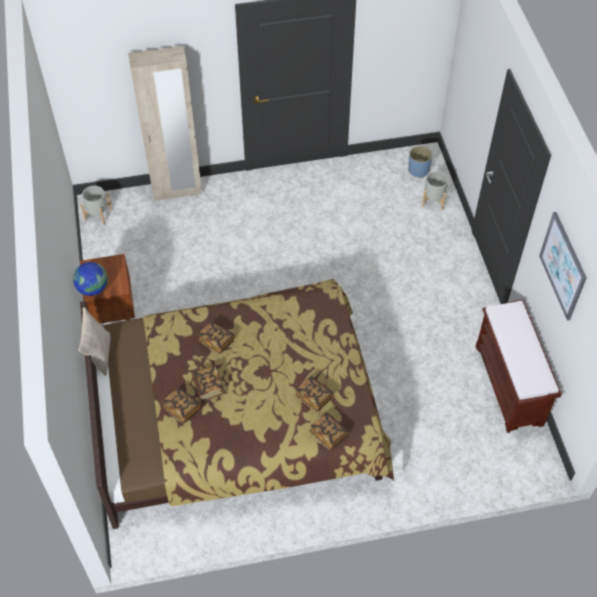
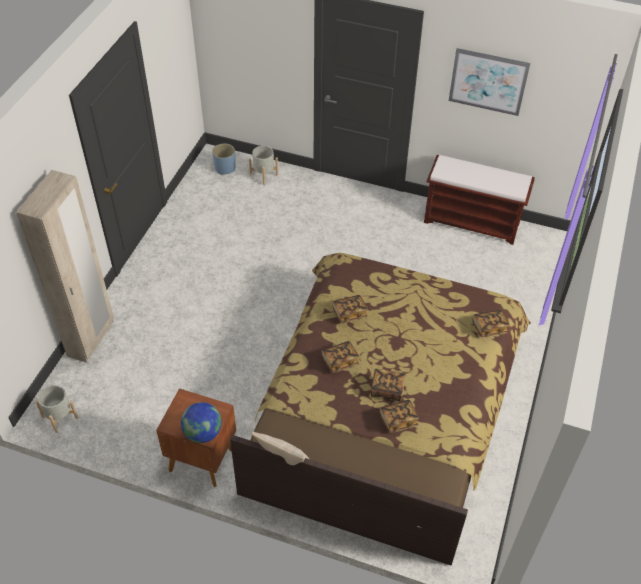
camera: 60 degrees left, 5 degrees down
book [295,376,334,412] -> book moved to [332,295,368,323]

